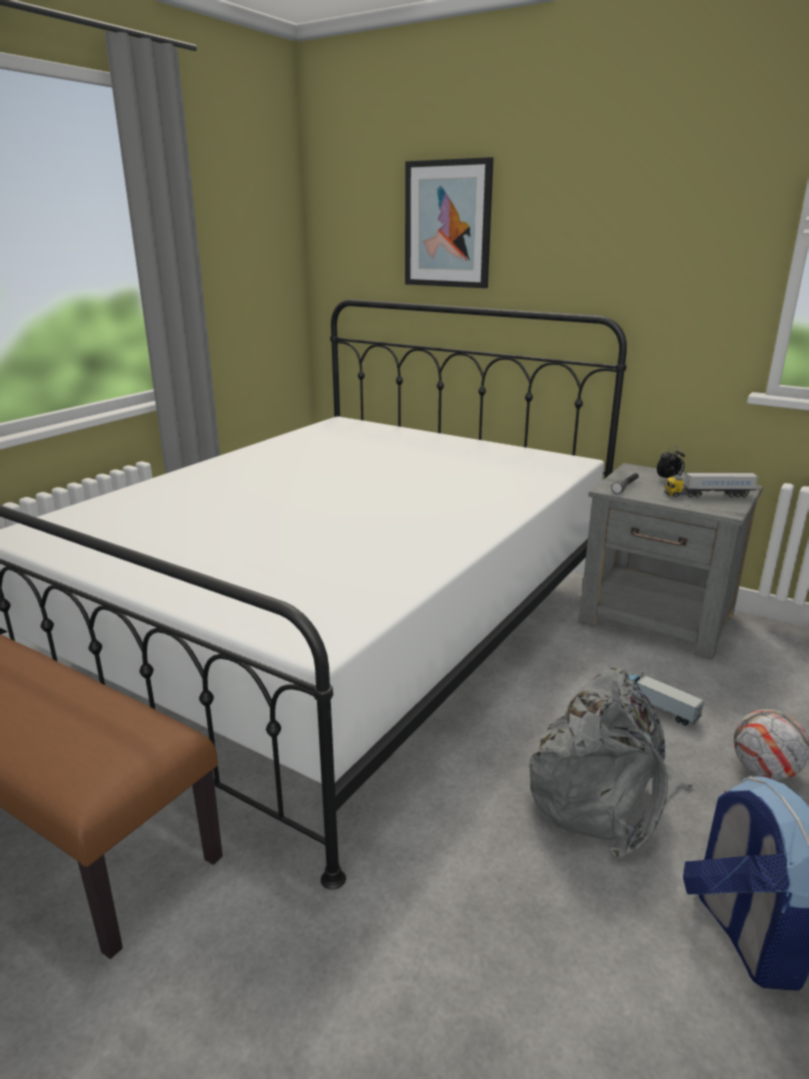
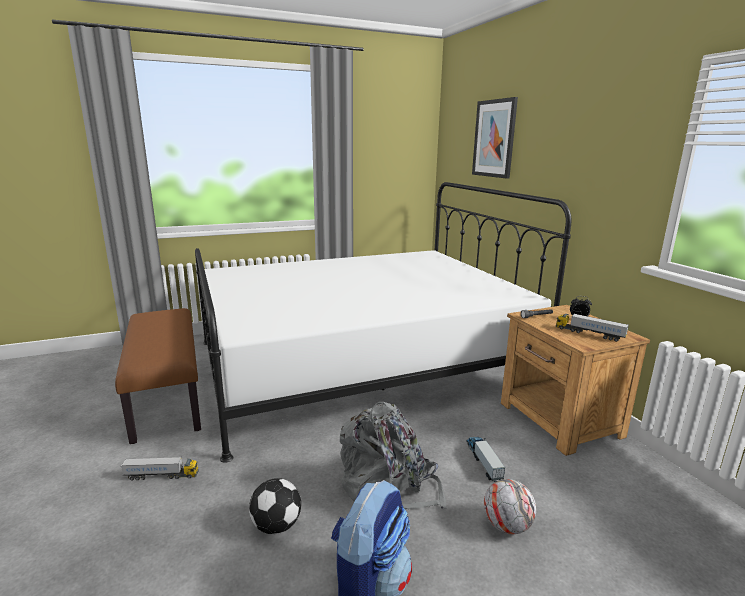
camera: 35 degrees right, 5 degrees down
grey nightstand [579,463,763,659] -> brown nightstand [501,305,650,456]
none -> toy truck [121,457,199,480]
none -> football [249,478,301,534]

